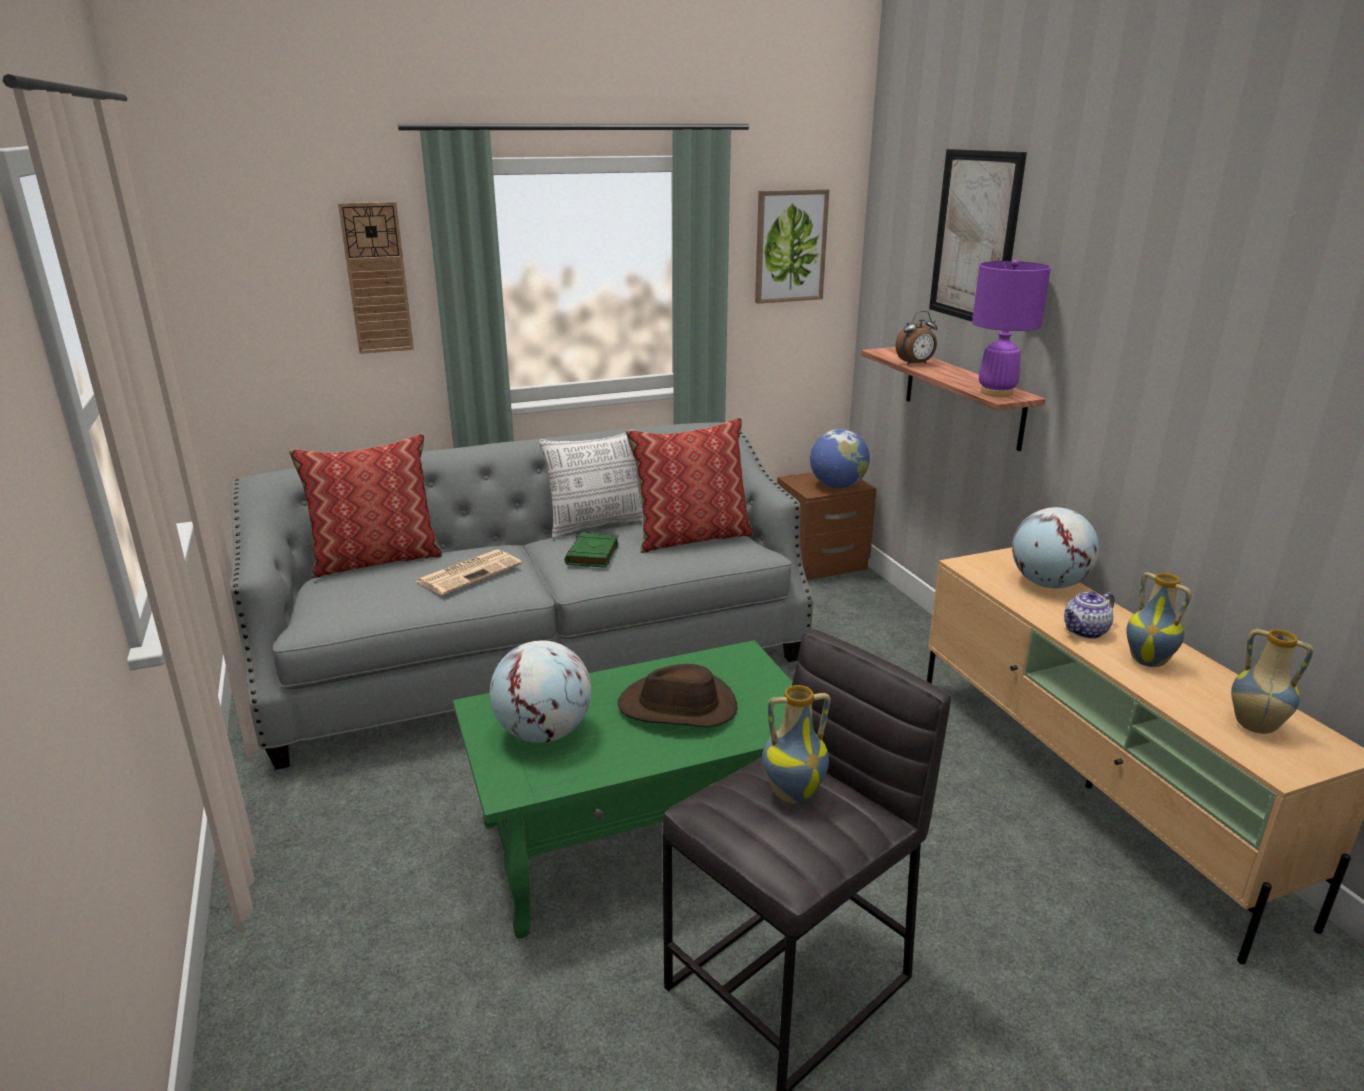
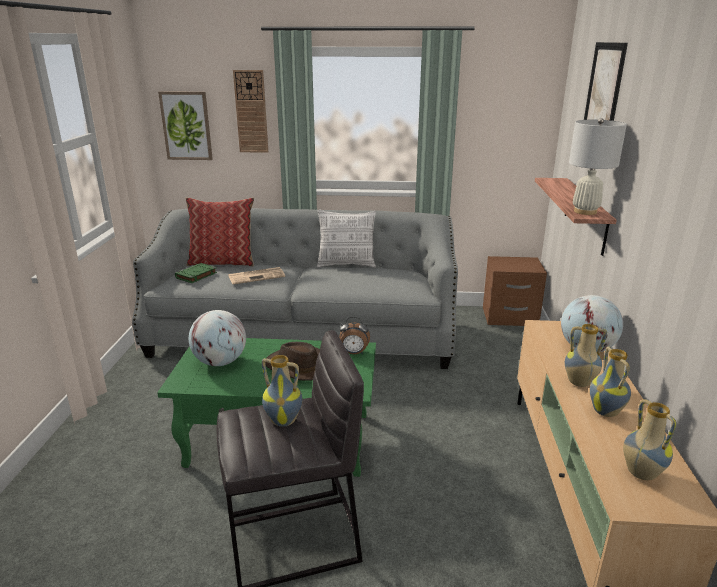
camera: 25 degrees right, 0 degrees up
green book [565,532,619,568] -> green book moved to [175,263,217,283]
pillow [625,417,753,553] -> none
picture [755,189,829,304] -> picture moved to [158,91,213,160]
globe [810,429,870,488] -> none
alarm clock [896,311,938,365] -> alarm clock moved to [339,317,370,354]
purple table lamp [972,259,1051,397] -> white table lamp [569,118,627,215]
teapot [1064,591,1115,639] -> vase [565,324,607,387]

